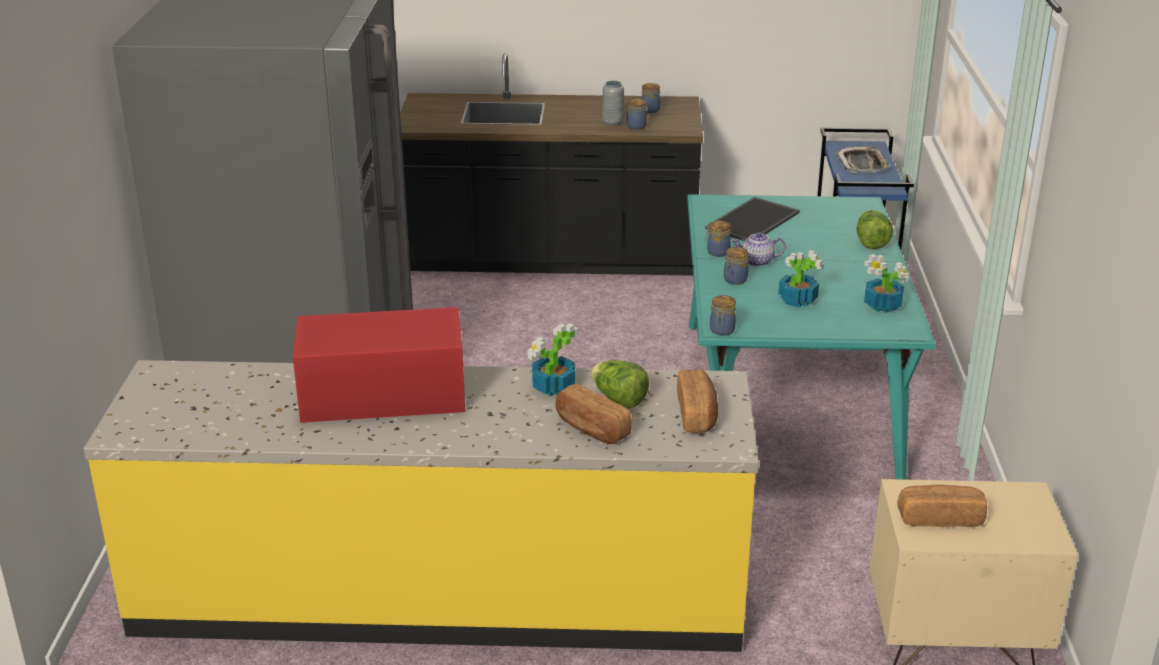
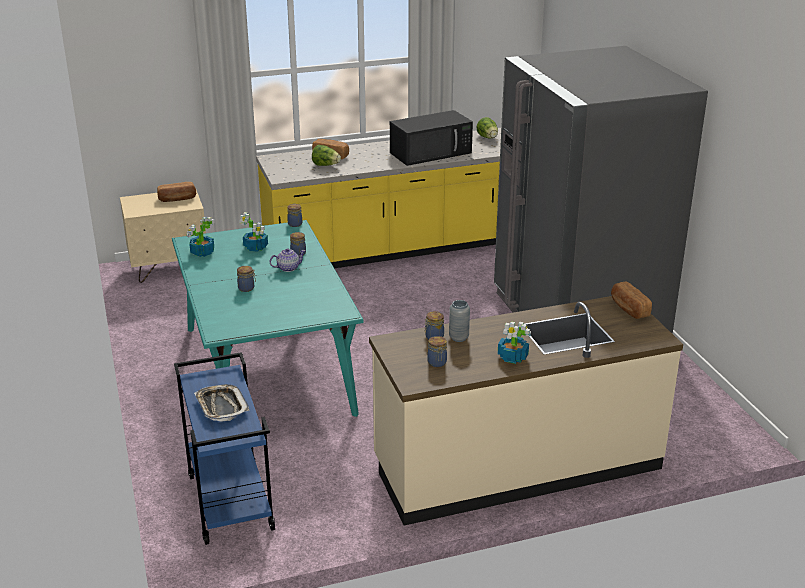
camera: 160 degrees right, 0 degrees up
red microwave [293,307,465,423] -> black microwave [390,110,473,166]
black counter [400,53,703,276] -> beige counter [369,296,683,526]
potted plant [528,323,579,396] -> potted plant moved to [498,321,531,364]
bread [677,370,718,433] -> bread moved to [611,282,652,319]
tray [705,197,800,241] -> none
jar [705,221,731,257] -> jar moved to [237,266,256,292]
lettuce [856,210,893,249] -> lettuce moved to [476,117,498,138]

